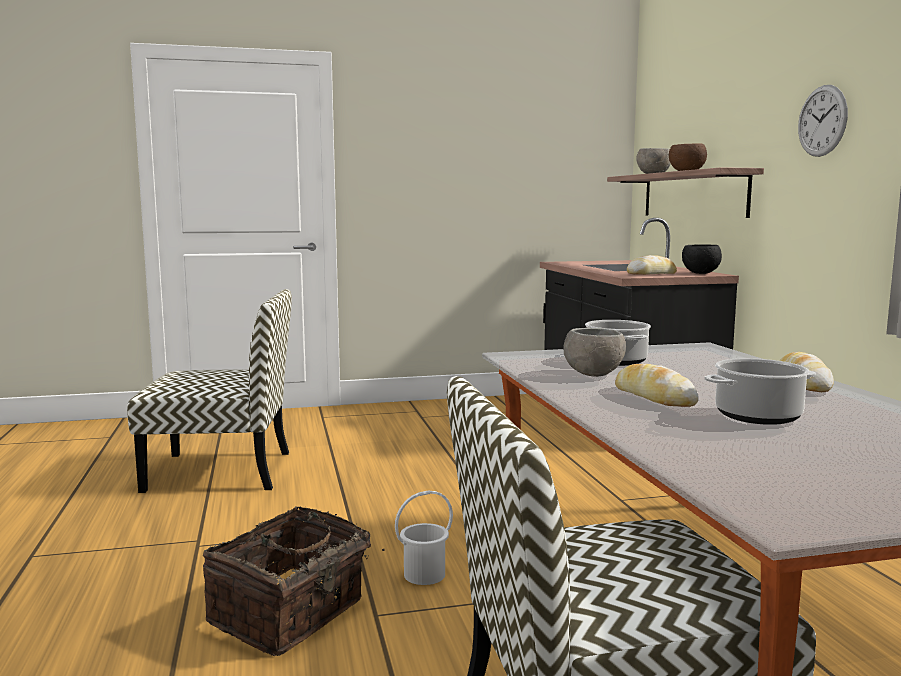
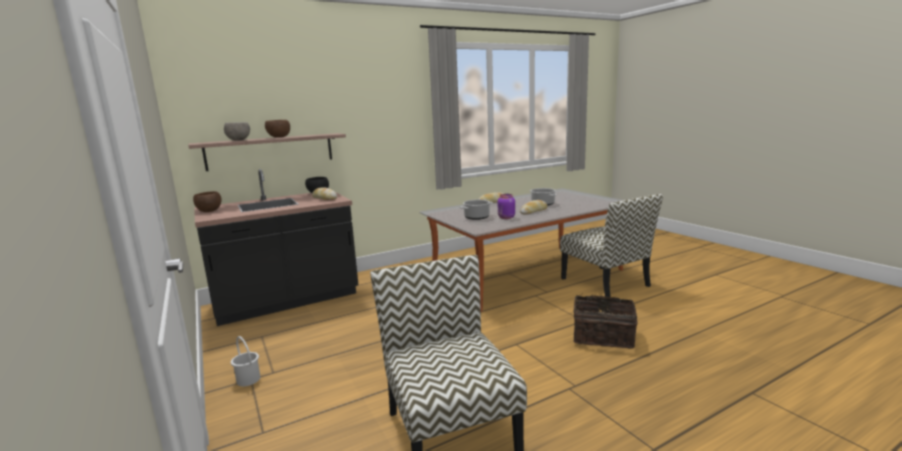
camera: 105 degrees left, 5 degrees up
white bucket [395,490,453,585] -> white bucket moved to [231,336,260,386]
grey bowl [564,328,626,377] -> purple jar [498,194,515,219]
wall clock [798,85,848,157] -> none
none -> brown bowl [193,191,222,212]

